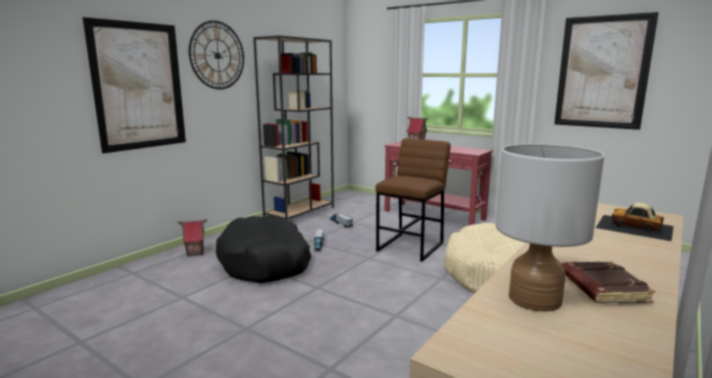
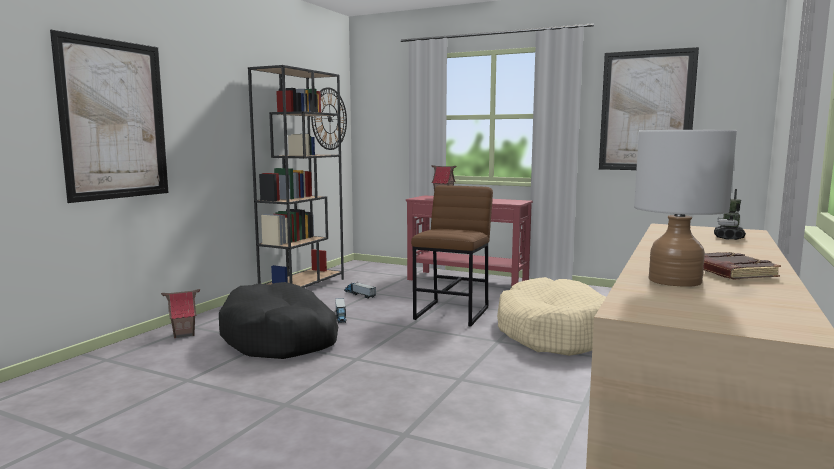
camera: 10 degrees left, 5 degrees down
wall clock [189,21,244,89] -> wall clock moved to [311,87,347,150]
toy car [596,202,673,241] -> toy robot [714,189,746,240]

